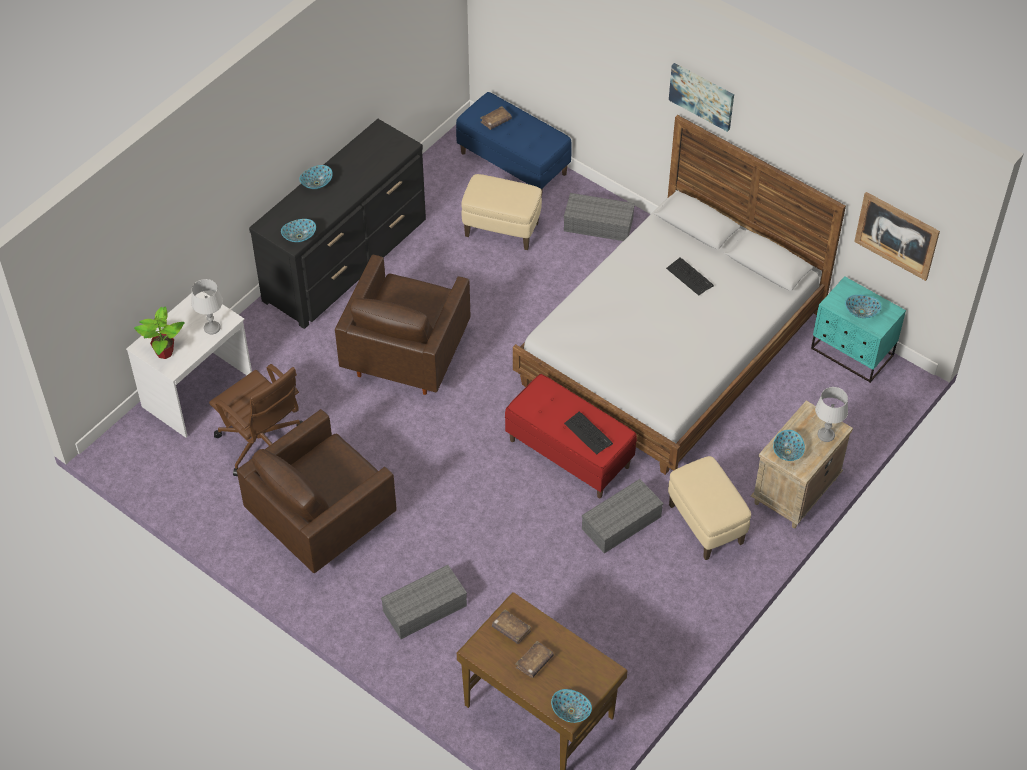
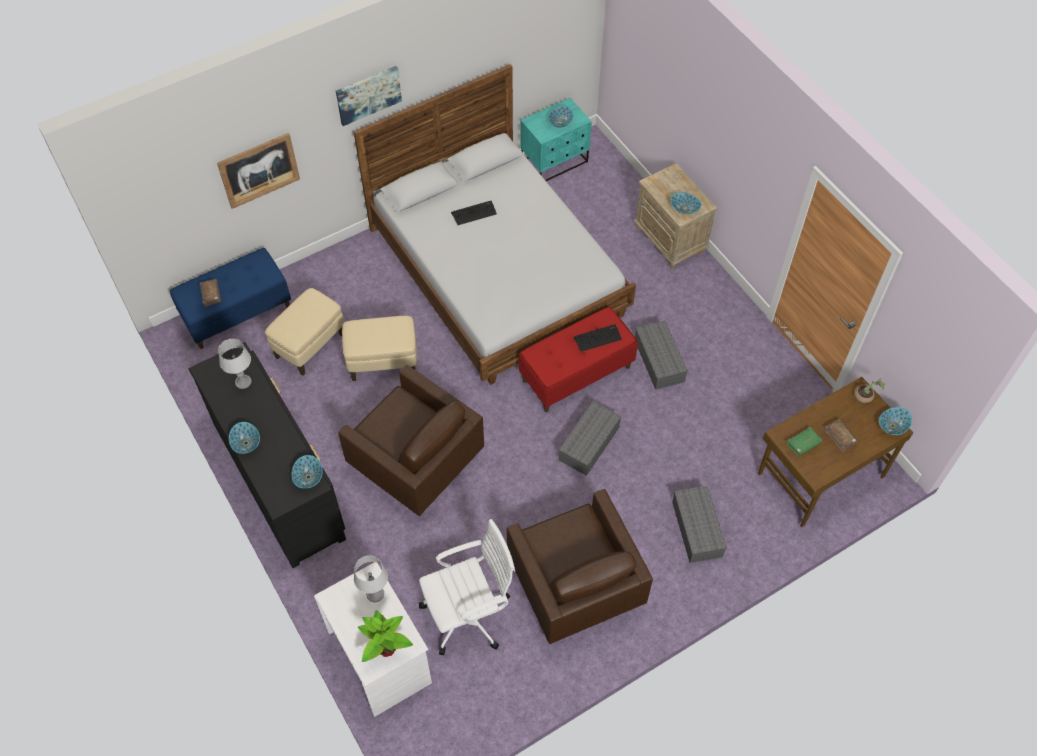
camera: 70 degrees left, 5 degrees up
brown office chair [209,364,303,476] -> white office chair [419,519,515,655]
brown book [492,610,531,644] -> green book [787,427,822,456]
grey storage box [564,193,635,241] -> grey storage box moved to [558,401,621,476]
beige ottoman [668,456,751,560] -> beige ottoman moved to [342,316,417,381]
grey table lamp [815,387,848,442] -> grey table lamp moved to [218,339,251,389]
picture [854,192,940,281] -> picture moved to [217,133,300,209]
none -> potted plant [854,378,885,403]

